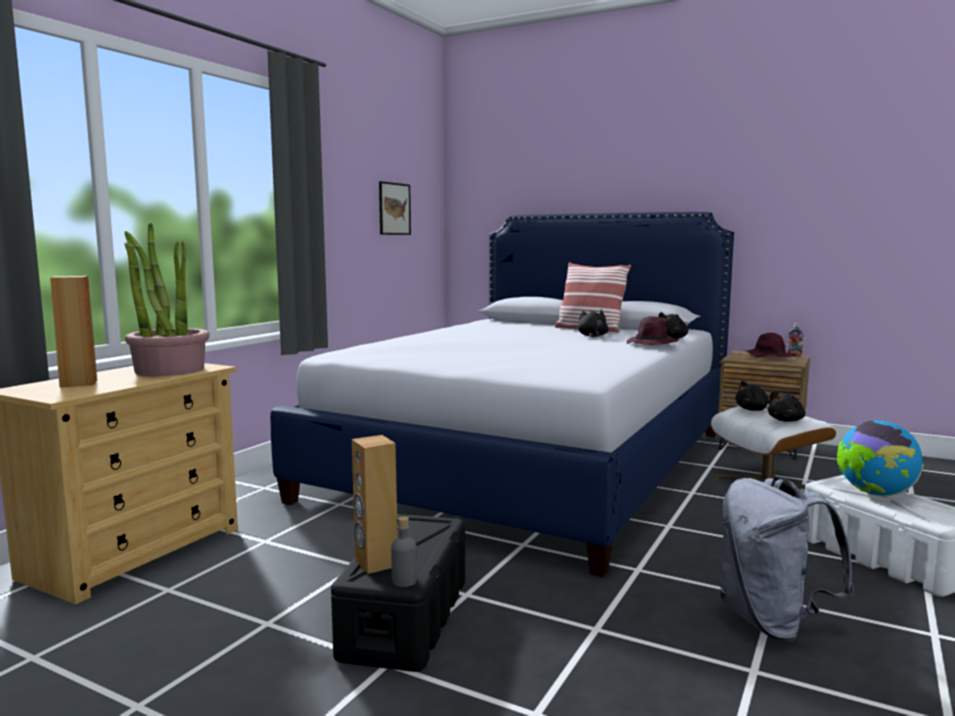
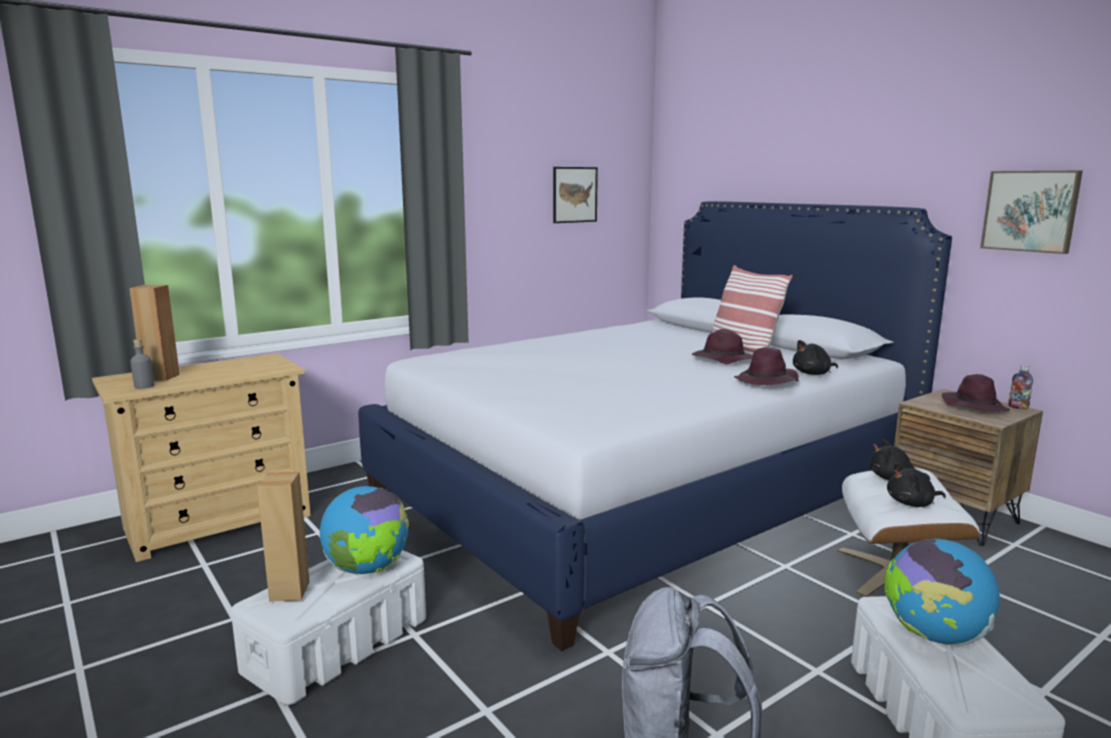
camera: 25 degrees right, 5 degrees up
potted plant [124,223,209,376] -> none
black storage box [331,514,465,672] -> white storage box [231,550,426,705]
grey bottle [391,516,417,587] -> grey bottle moved to [130,339,154,389]
black plush toy [578,310,609,338] -> purple hat [692,329,753,364]
none -> globe [320,486,409,574]
none -> picture [980,171,1083,254]

